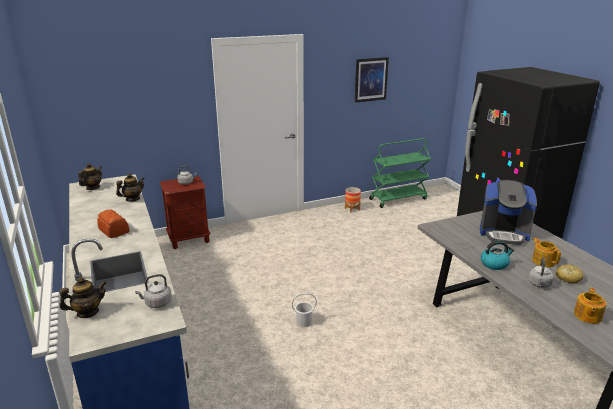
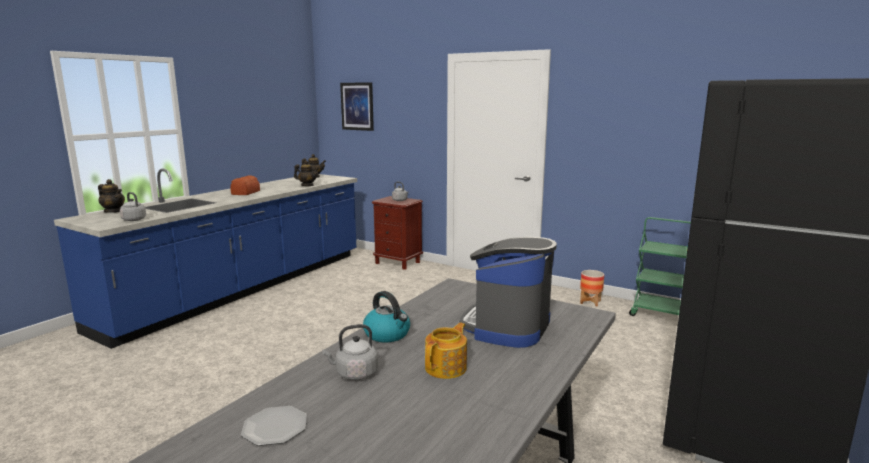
camera: 55 degrees right, 10 degrees down
white bucket [292,293,317,327] -> none
picture [355,57,389,103] -> picture moved to [340,82,374,131]
coffee machine [480,180,537,245] -> coffee machine turned 45 degrees clockwise [460,237,557,348]
bread [556,264,584,284] -> none
teapot [574,288,607,324] -> plate [241,406,307,446]

